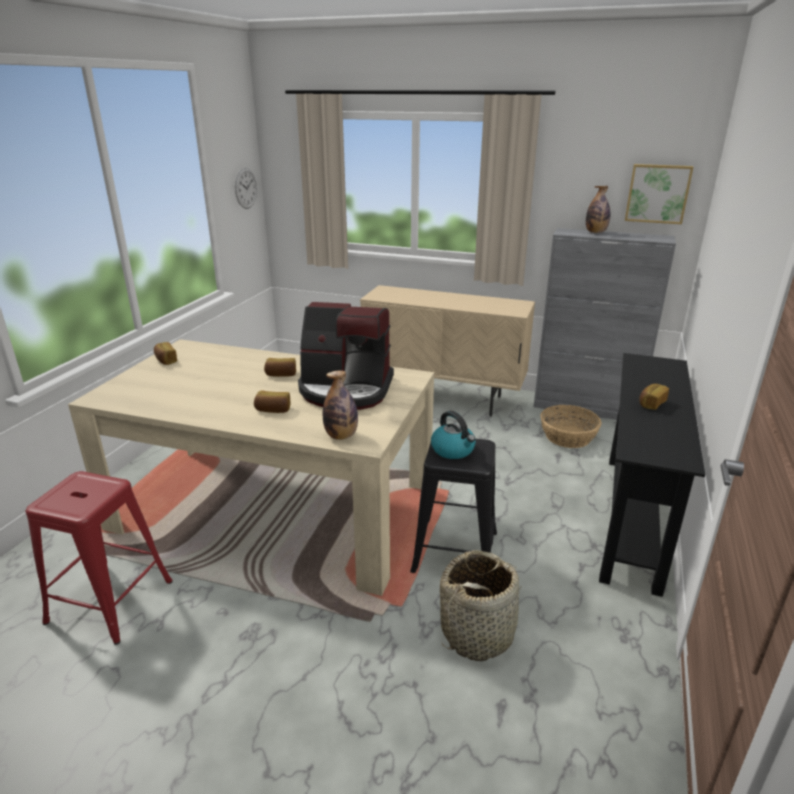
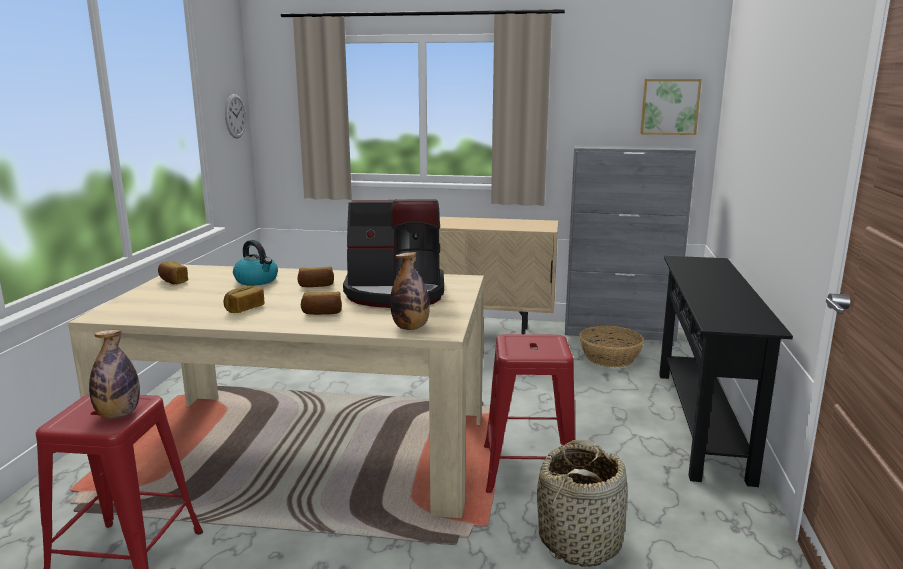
camera: 10 degrees left, 10 degrees down
black stool [410,439,497,573] -> red stool [484,334,575,493]
kettle [431,411,476,459] -> kettle moved to [233,240,278,286]
bottle [586,186,610,233] -> bottle moved to [89,330,140,419]
bread [639,384,669,410] -> bread moved to [223,286,264,313]

